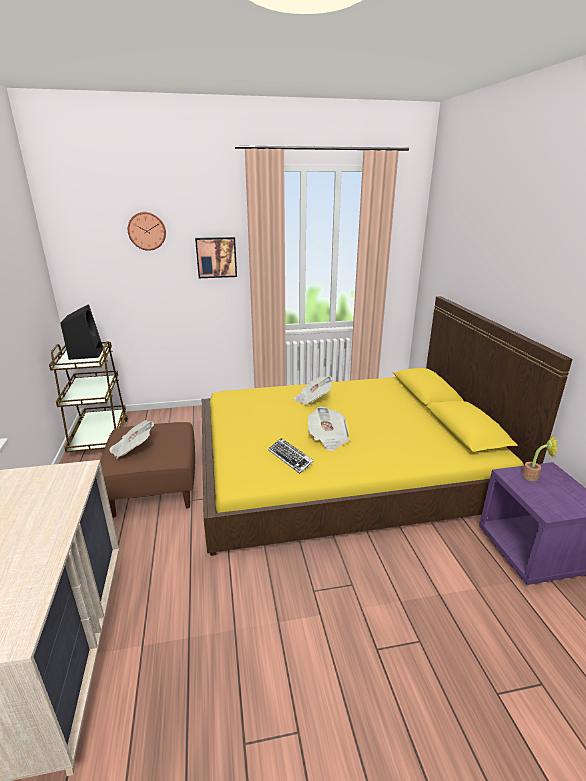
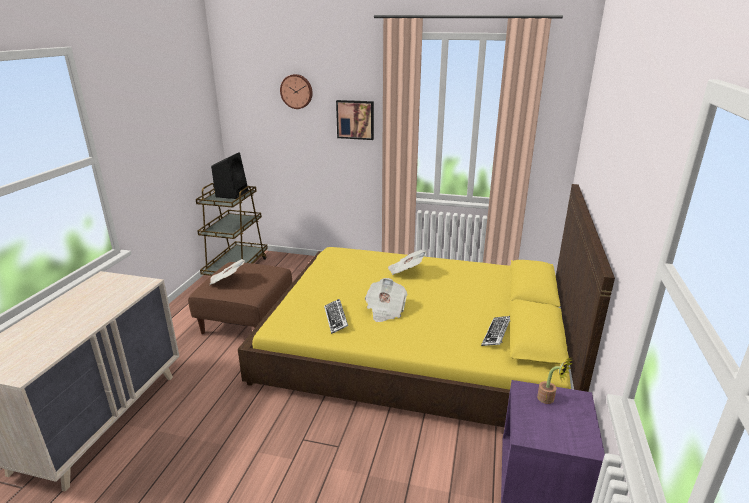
camera: 25 degrees right, 0 degrees up
none -> keyboard [481,316,510,346]

